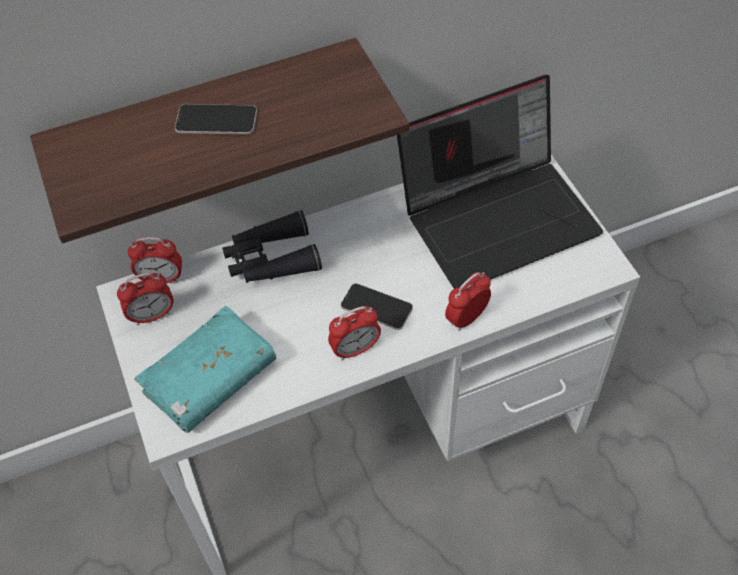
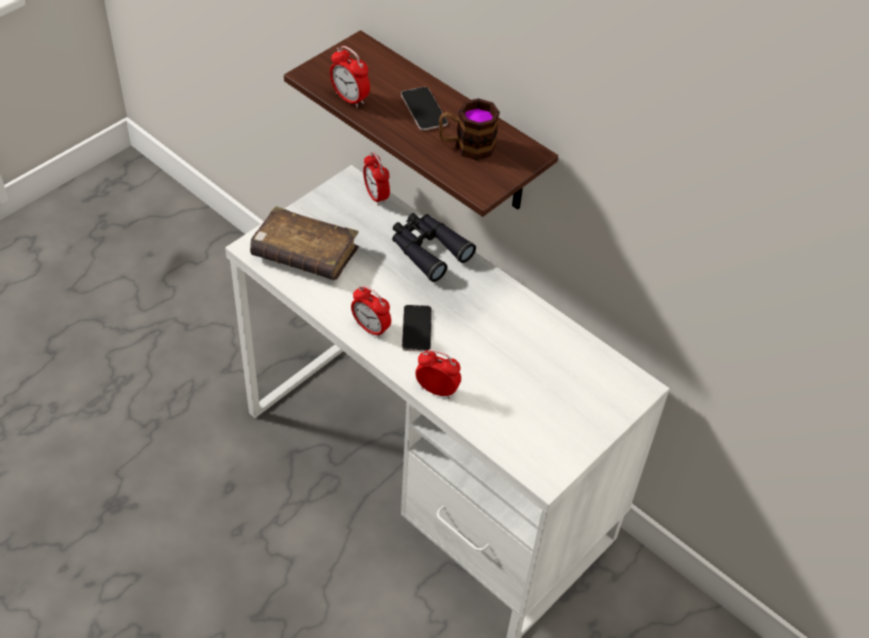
camera: 60 degrees right, 5 degrees down
alarm clock [117,273,174,325] -> alarm clock moved to [330,46,370,108]
turquoise book [134,306,276,433] -> brown book [250,206,359,280]
laptop [397,75,603,289] -> none
none -> mug [439,98,500,161]

